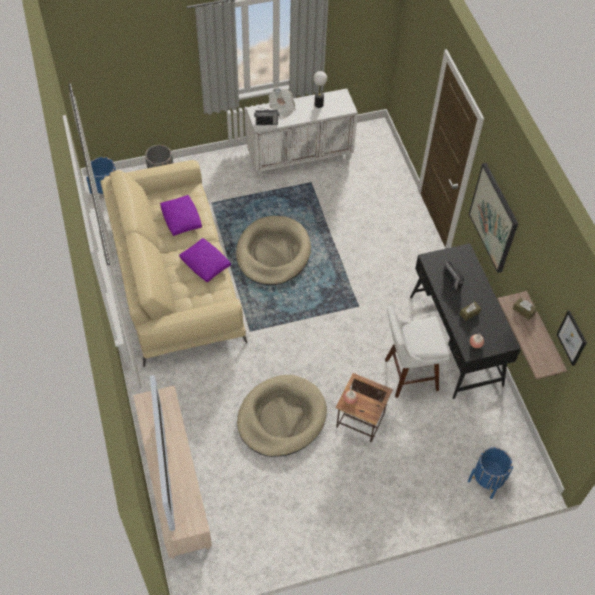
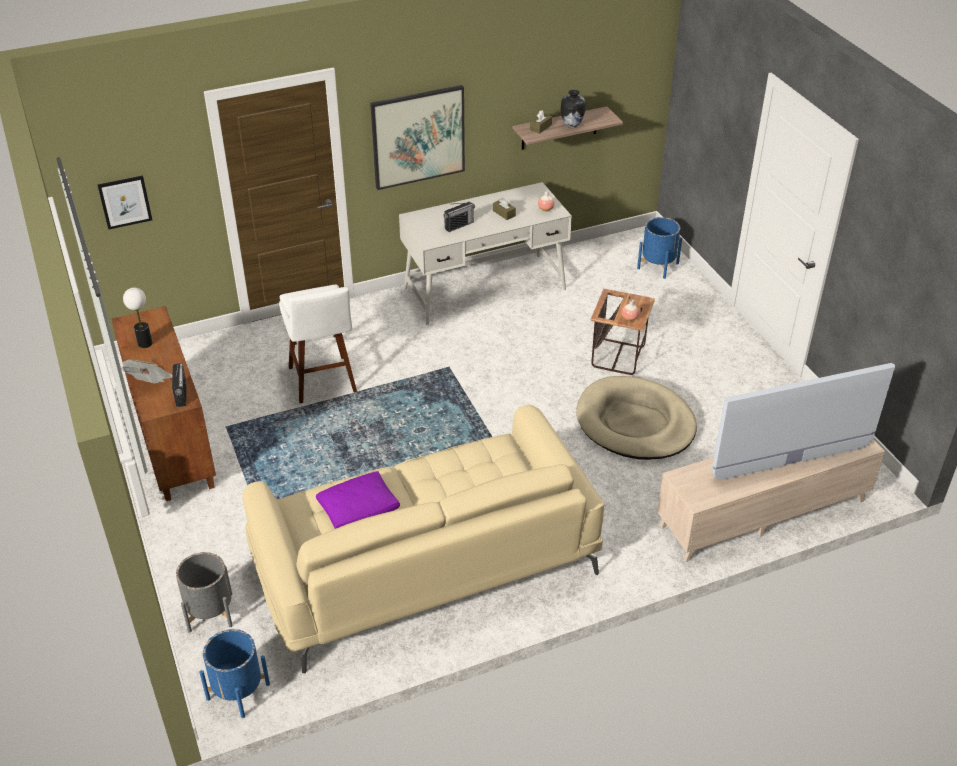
camera: 95 degrees left, 15 degrees down
purple pillow [179,238,231,282] -> none
beige dog bed [236,216,311,285] -> none
white cabinet [246,88,358,178] -> brown cabinet [111,306,216,501]
white stool [385,306,450,398] -> white stool moved to [279,285,357,403]
black desk [410,243,521,399] -> white desk [399,182,572,325]
picture [556,310,587,366] -> picture moved to [98,176,152,230]
none -> vase [561,90,585,128]

